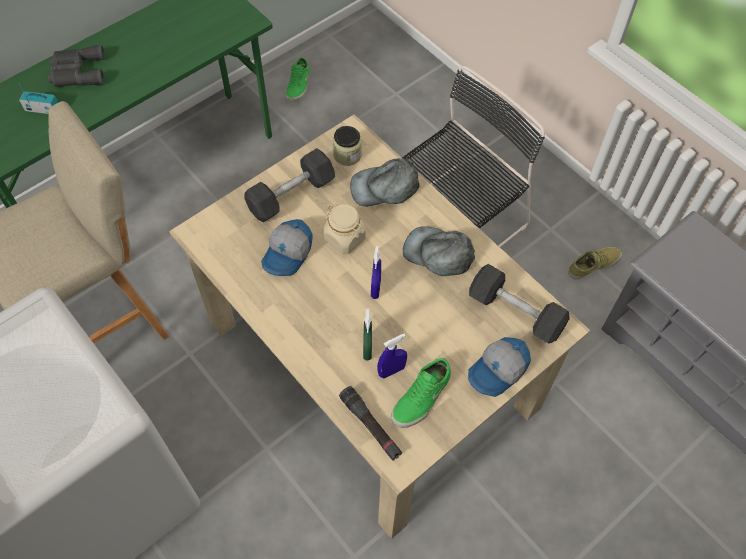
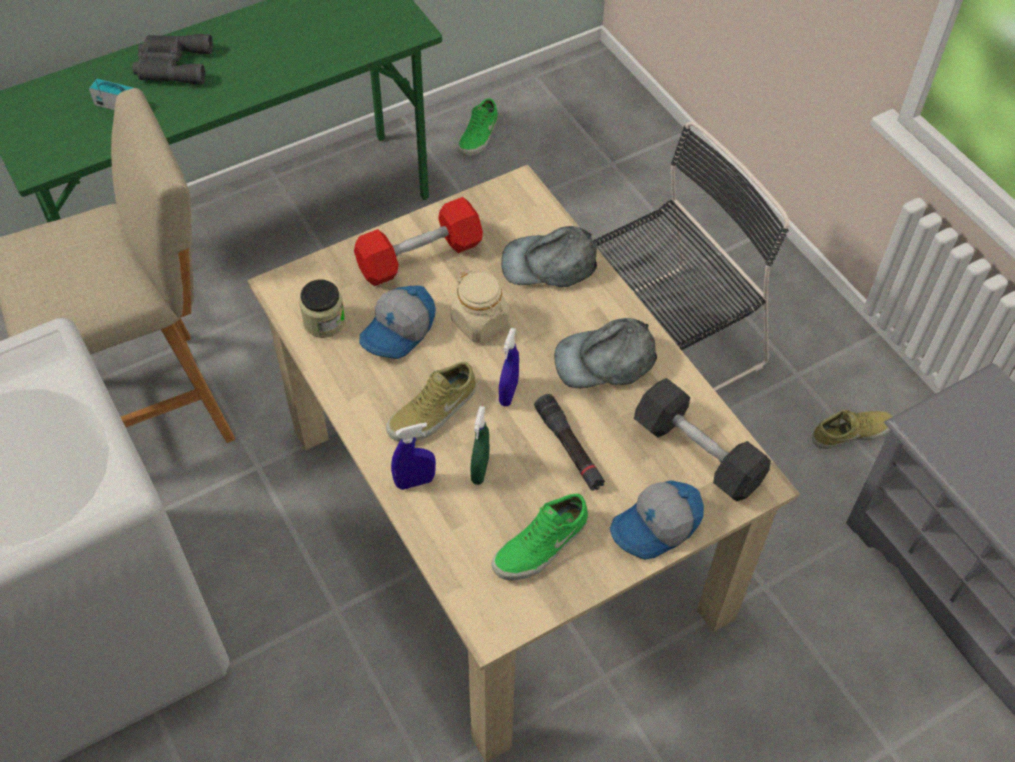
camera: 10 degrees right, 5 degrees down
grey dumbbell [244,148,335,222] -> red dumbbell [354,197,483,286]
jar [333,126,362,166] -> jar moved to [299,280,345,338]
black flashlight [339,386,402,461] -> black flashlight moved to [534,394,605,491]
blue spray bottle [377,333,407,378] -> blue spray bottle moved to [391,422,436,490]
grey cap [403,226,475,276] -> grey cap turned 45 degrees counterclockwise [554,318,657,388]
none -> beige shoe [386,362,476,442]

